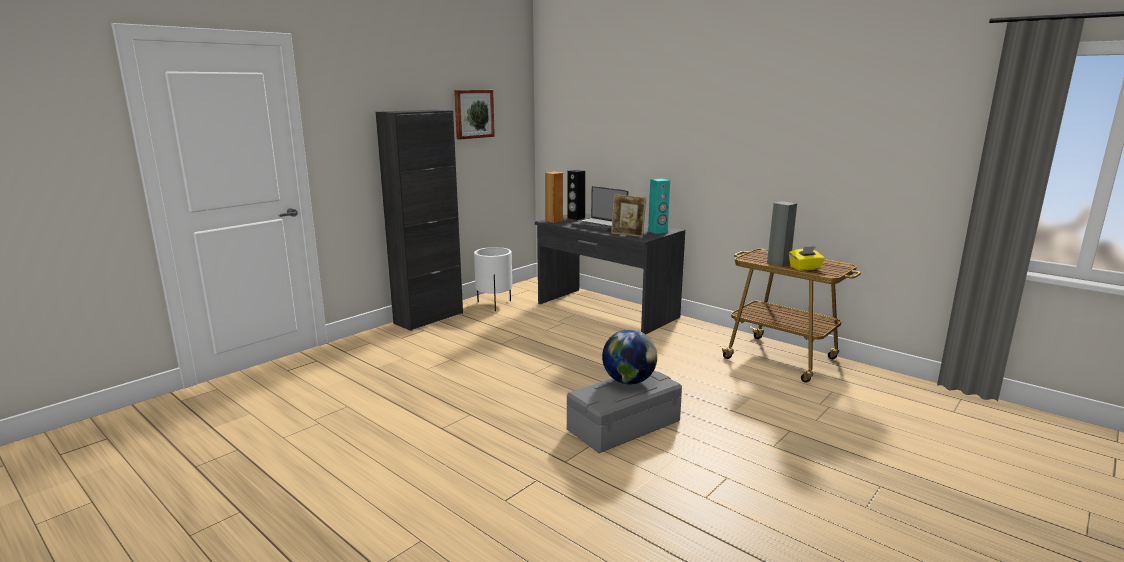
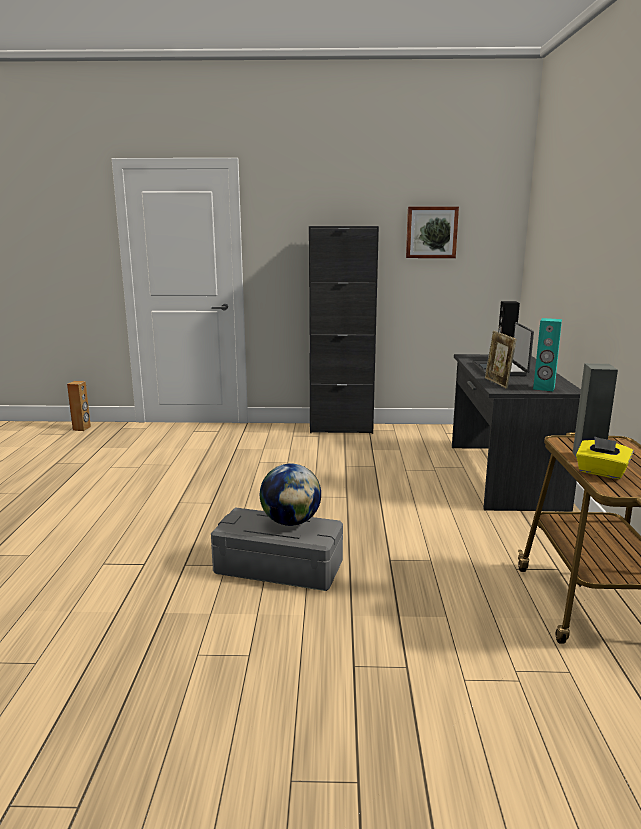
camera: 50 degrees right, 0 degrees up
white planter [474,247,512,311] -> none
brown speaker [545,172,563,223] -> brown speaker moved to [67,381,91,431]

